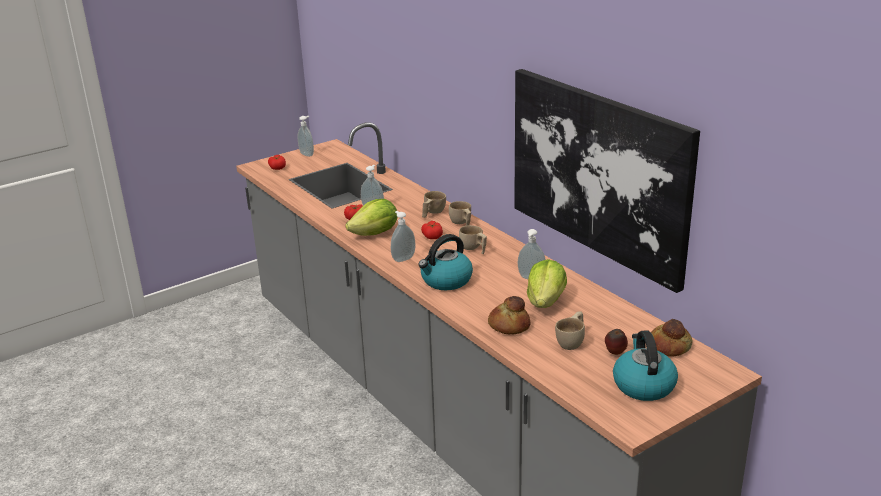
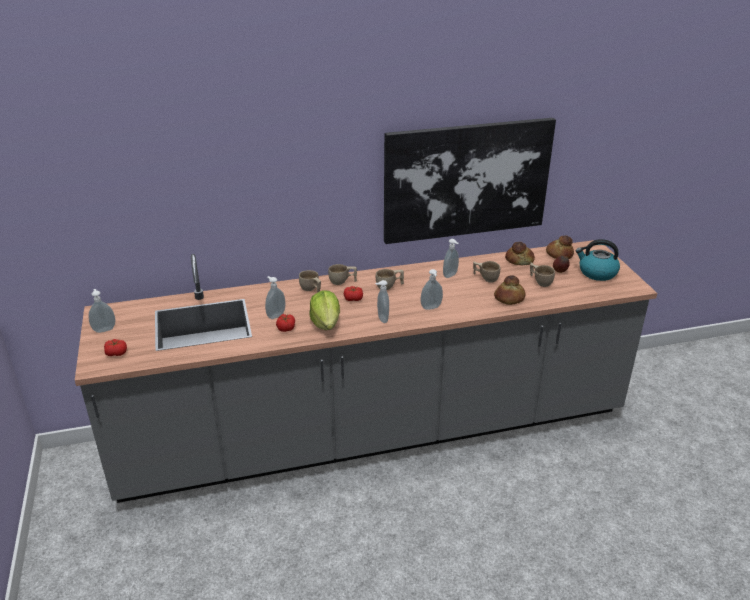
camera: 70 degrees left, 5 degrees up
kettle [418,234,473,290] -> soap dispenser [421,269,443,310]
lettuce [527,259,567,308] -> beige cup [473,261,500,283]
none -> bread [505,242,535,265]

